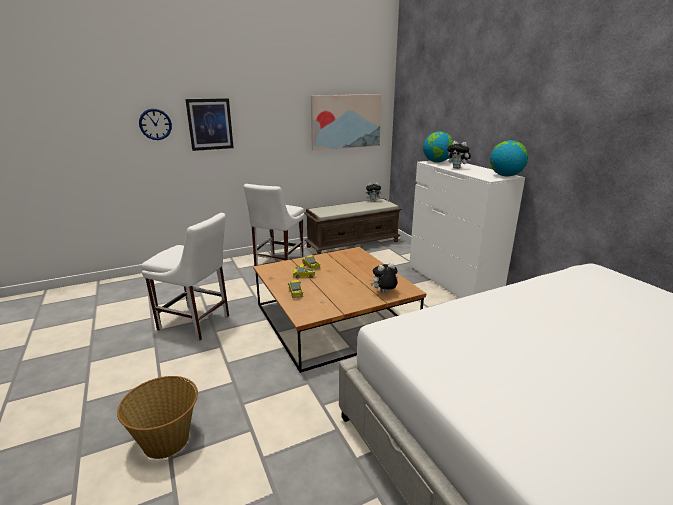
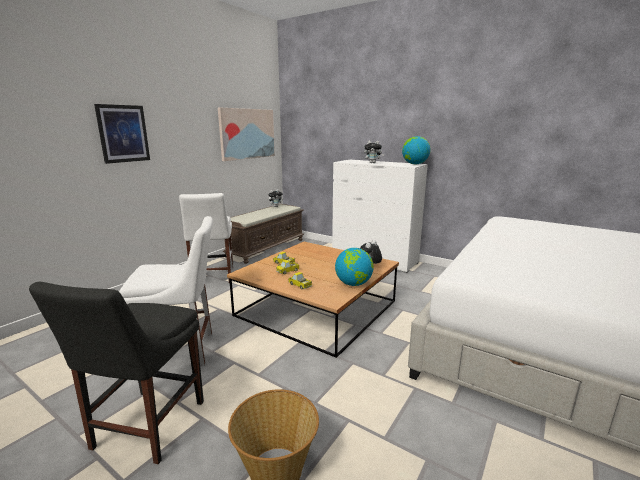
camera: 30 degrees left, 5 degrees down
wall clock [139,109,172,140] -> none
globe [423,131,453,163] -> globe moved to [335,248,374,286]
none -> black chair [29,282,204,464]

